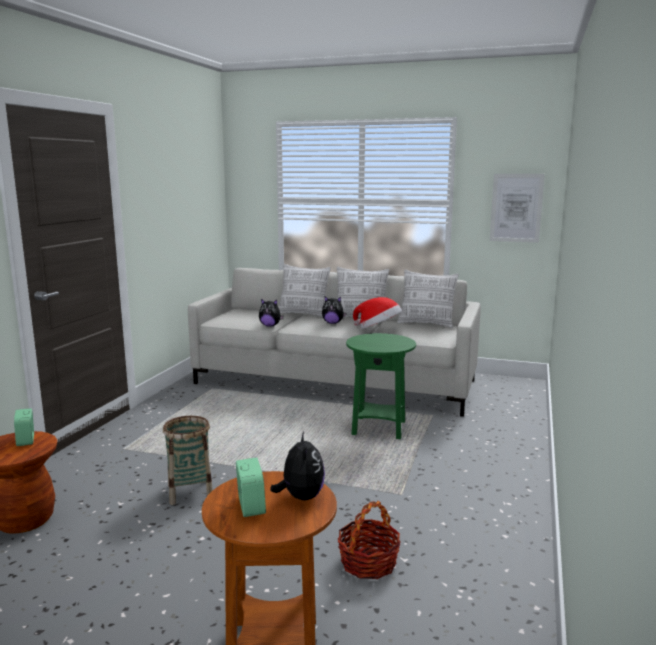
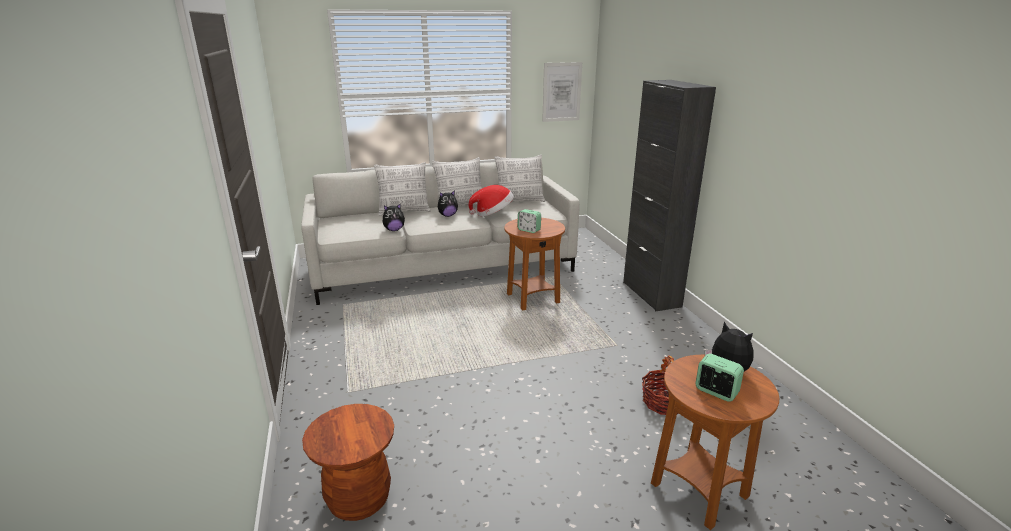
camera: 35 degrees left, 10 degrees up
alarm clock [14,408,34,446] -> alarm clock moved to [517,209,541,233]
basket [163,416,213,505] -> none
green side table [346,333,416,439] -> brown side table [504,218,565,311]
none -> black cabinet [623,80,716,311]

